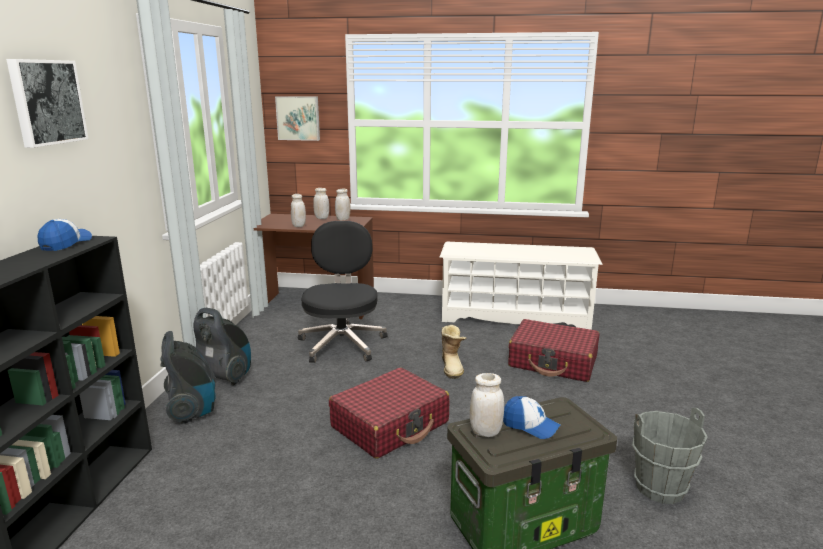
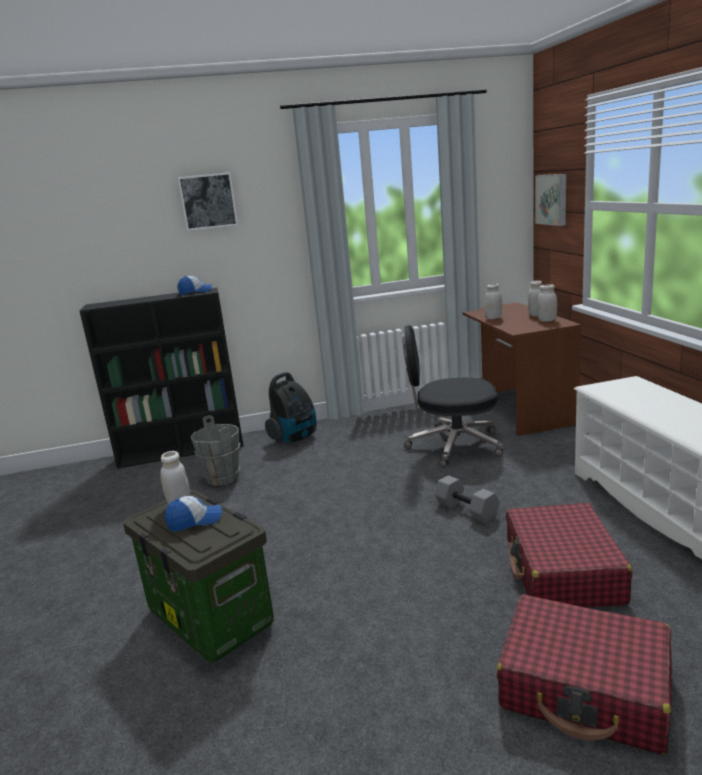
camera: 70 degrees right, 0 degrees up
vacuum cleaner [194,308,251,386] -> none
black office chair [298,221,388,363] -> black office chair turned 150 degrees counterclockwise [402,325,503,468]
red suitcase [329,368,450,459] -> red suitcase moved to [496,594,672,755]
boot [442,325,466,379] -> grey dumbbell [435,475,500,524]
cap [503,396,561,439] -> cap turned 120 degrees counterclockwise [164,496,222,532]
grey bucket [632,408,708,504] -> grey bucket moved to [191,415,240,486]

